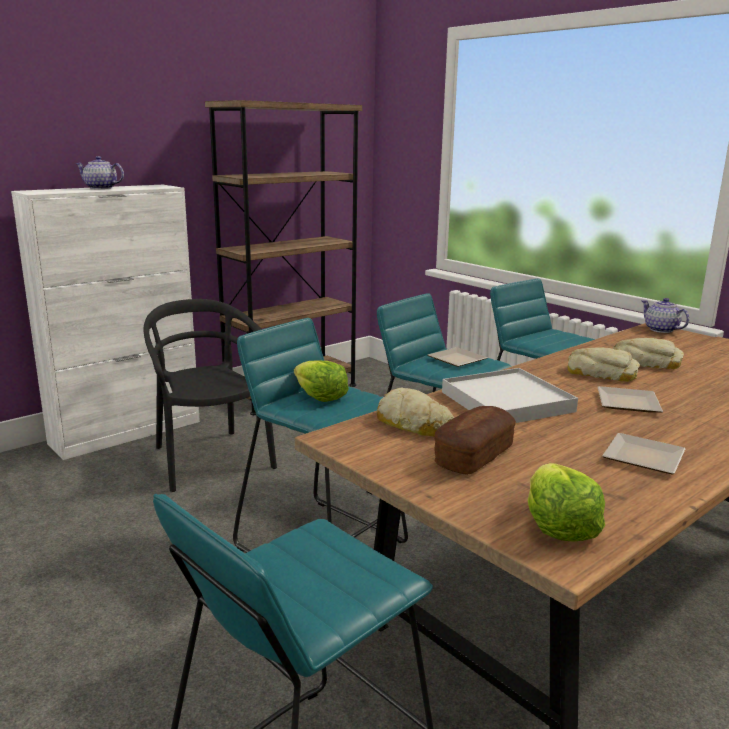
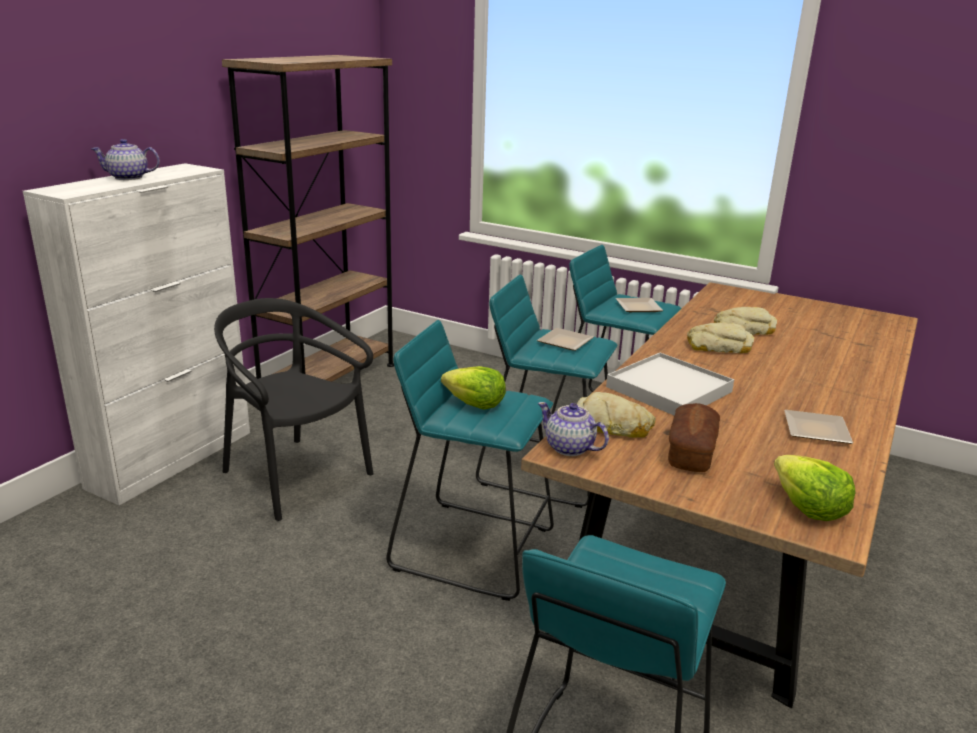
camera: 20 degrees left, 5 degrees up
plate [598,386,663,413] -> plate moved to [616,298,663,312]
teapot [641,298,689,333] -> teapot moved to [538,402,609,456]

